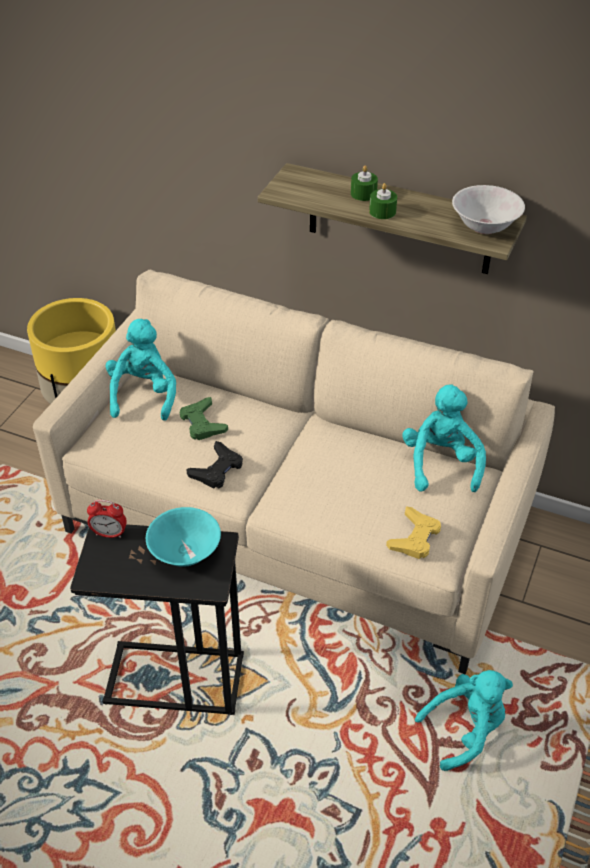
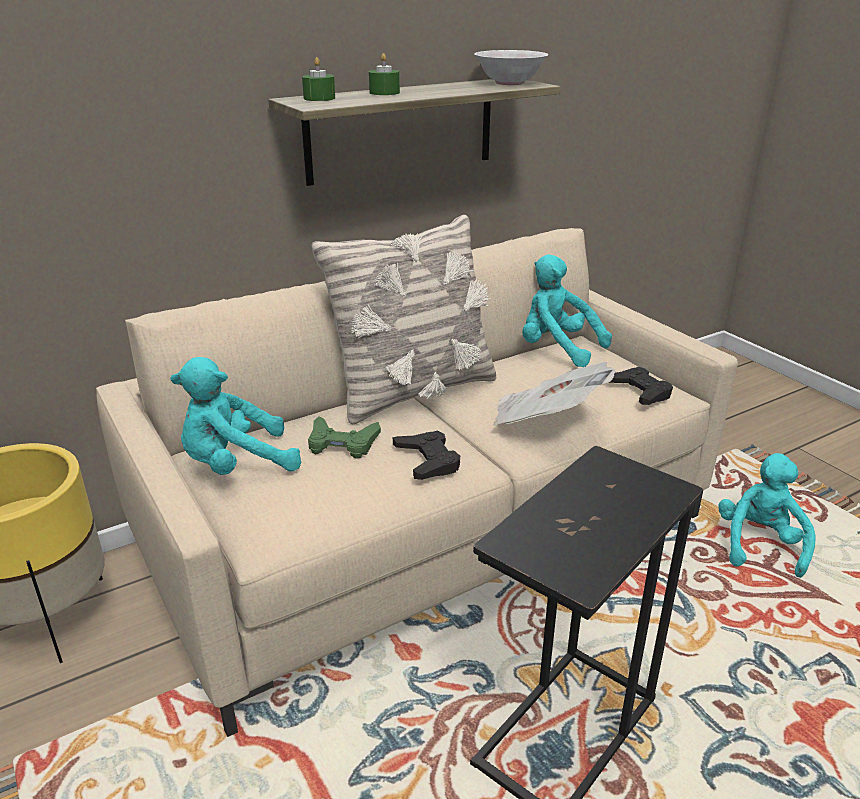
camera: 55 degrees left, 15 degrees down
alarm clock [87,500,127,538] -> none
turquoise plush toy [106,319,176,421] -> turquoise plush toy turned 60 degrees counterclockwise [170,357,301,475]
turquoise bowl [146,507,221,567] -> none
green candle [369,183,397,219] -> green candle moved to [302,57,335,101]
yellow game controller [386,506,441,559] -> black game controller [608,367,673,405]
none -> beige pillow [312,215,496,424]
none -> newspaper [493,362,615,426]

